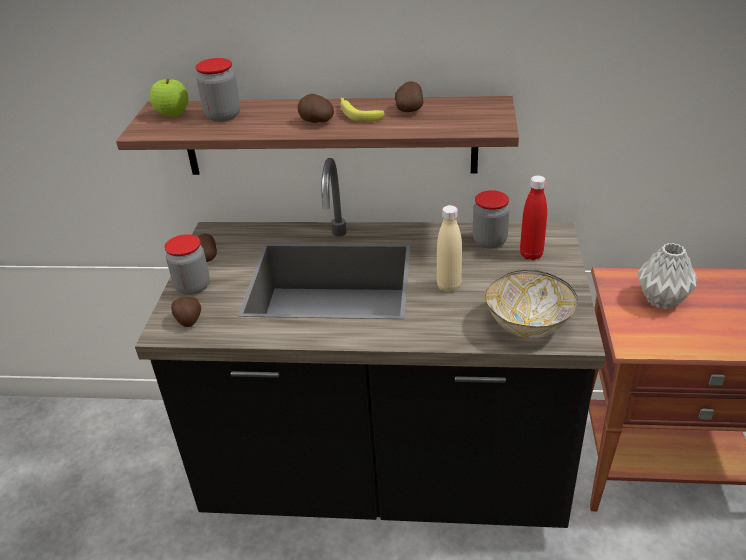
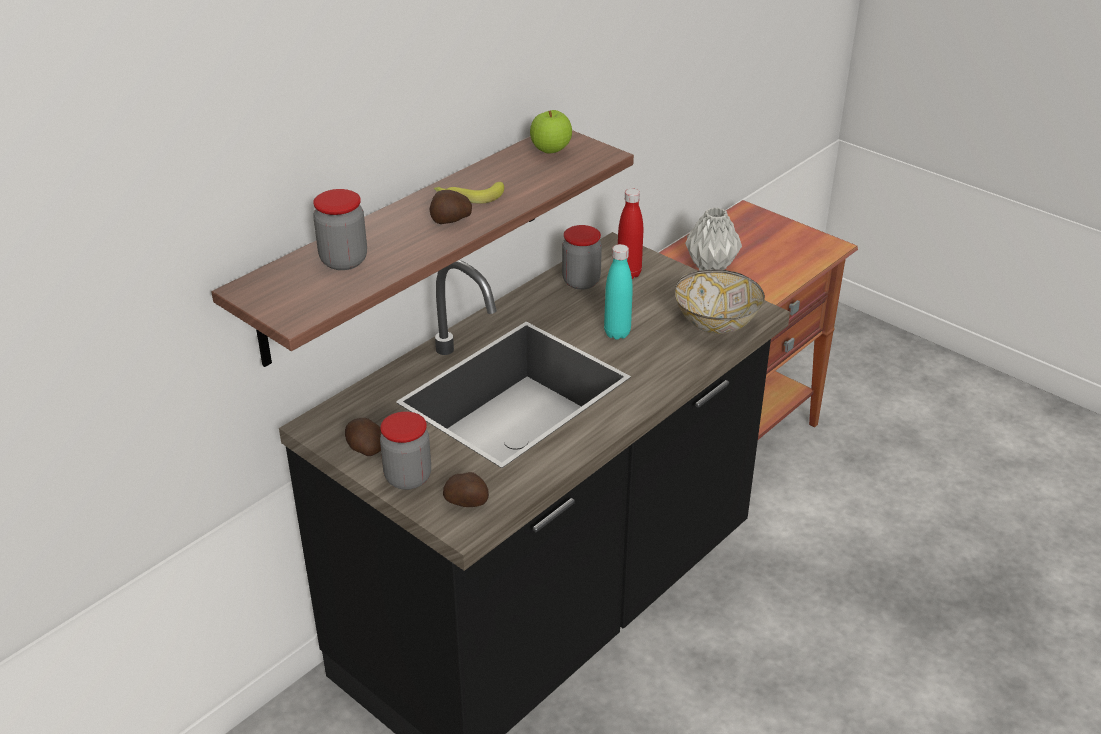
camera: 55 degrees left, 0 degrees up
apple [150,79,189,117] -> apple moved to [530,110,572,154]
potato [395,81,424,112] -> none
beige bottle [437,205,462,293] -> turquoise bottle [604,244,633,340]

